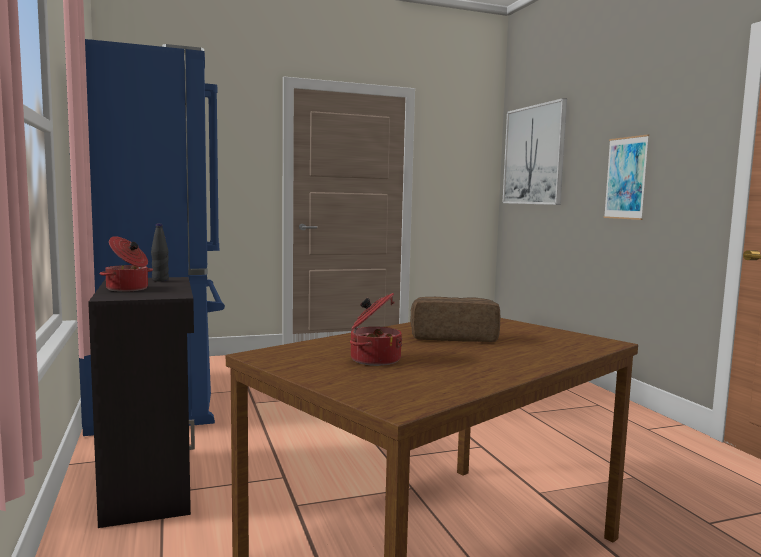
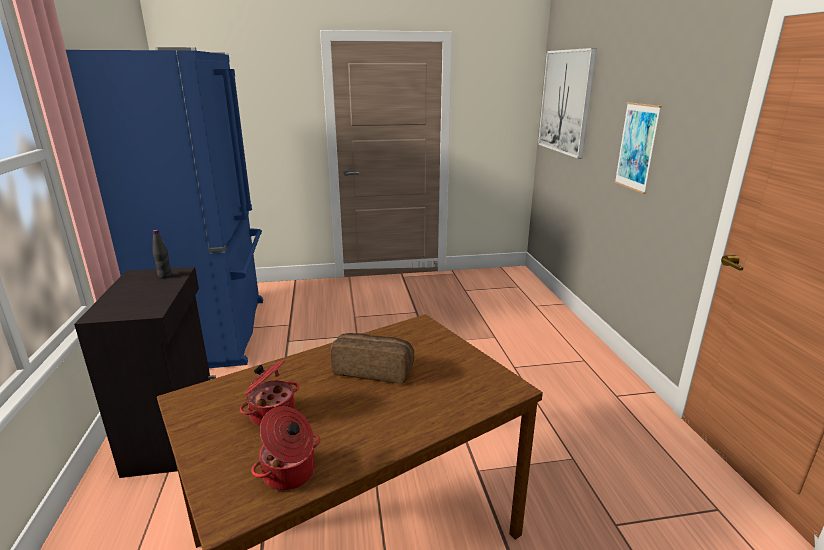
camera: 10 degrees right, 15 degrees up
cooking pot [100,236,153,292] -> cooking pot moved to [251,406,320,491]

